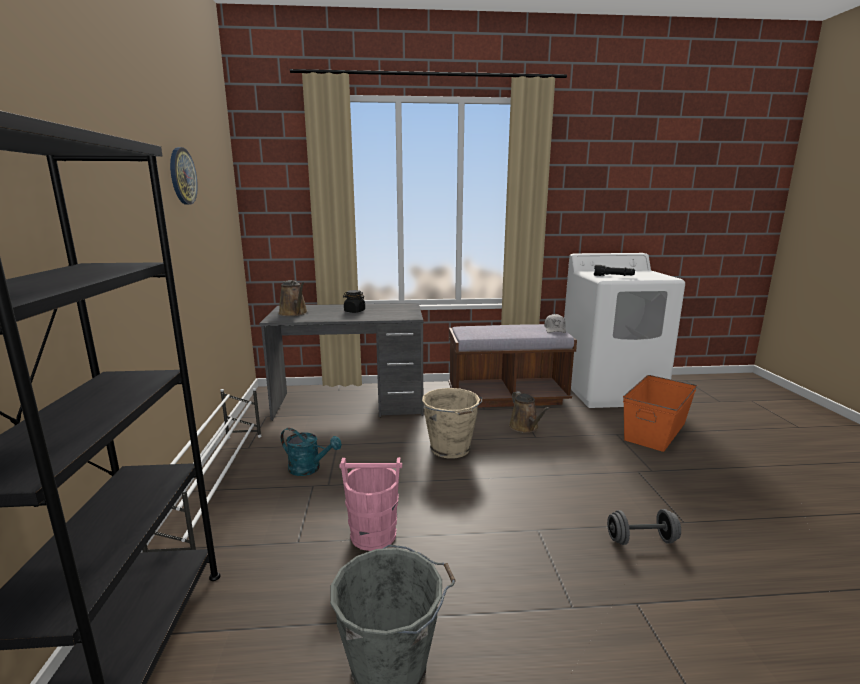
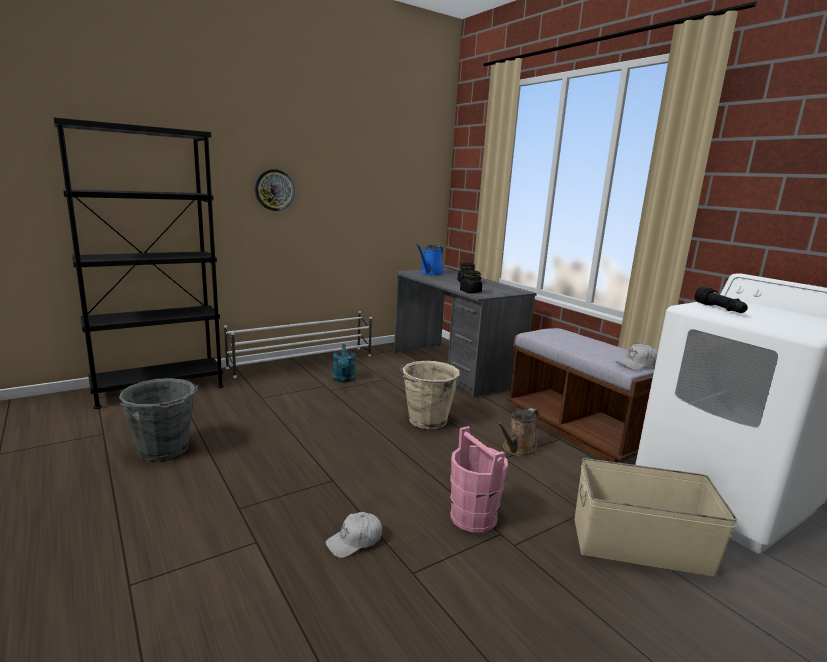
camera: 60 degrees right, 0 degrees up
wall clock [170,147,198,205] -> wall clock moved to [255,169,295,211]
brown watering can [279,280,308,316] -> blue watering can [416,244,444,275]
pink bucket [339,457,402,551] -> pink bucket moved to [450,426,508,533]
grey dumbbell [607,509,681,545] -> white cap [325,512,382,558]
orange storage box [623,375,697,452] -> beige storage box [574,458,737,577]
none -> black jar [460,270,482,293]

